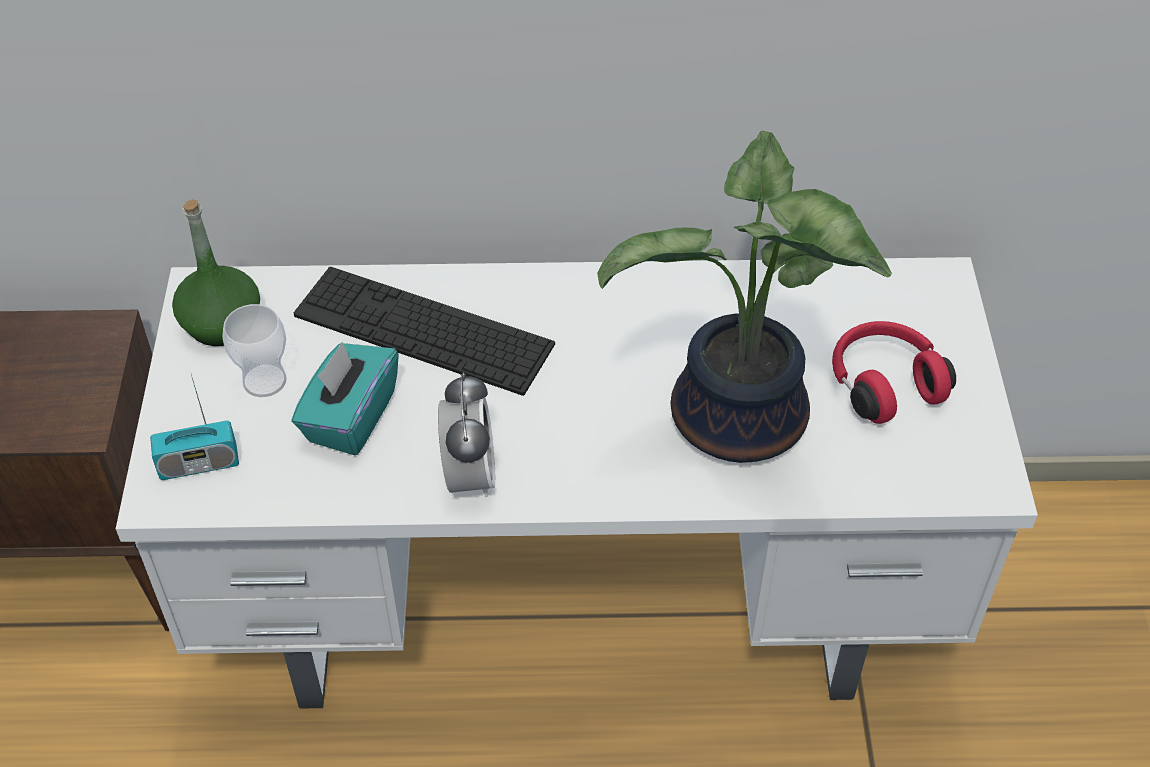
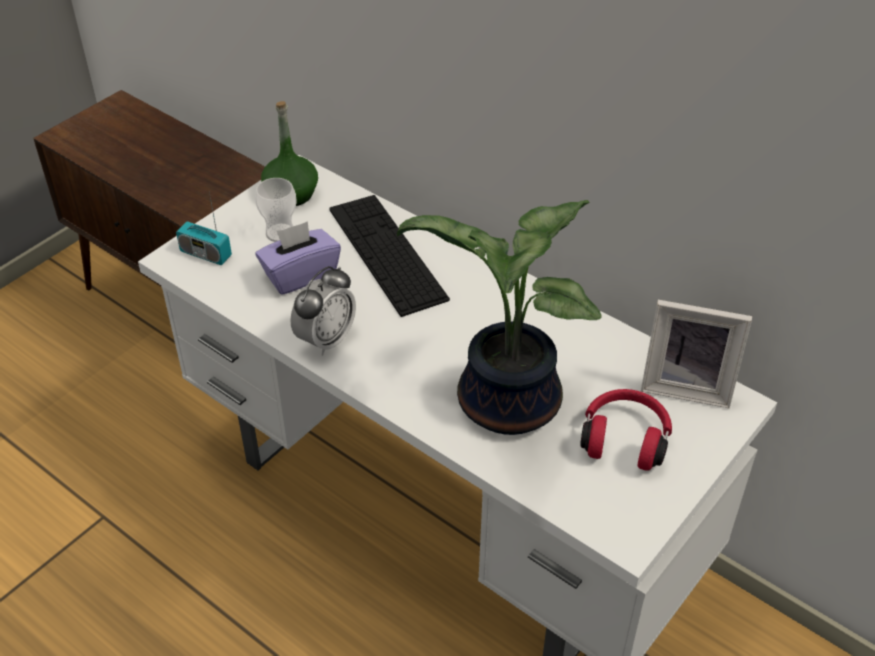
camera: 40 degrees right, 5 degrees down
turquoise tissue box [292,342,399,455] -> purple tissue box [255,221,341,295]
none -> picture frame [641,300,752,408]

